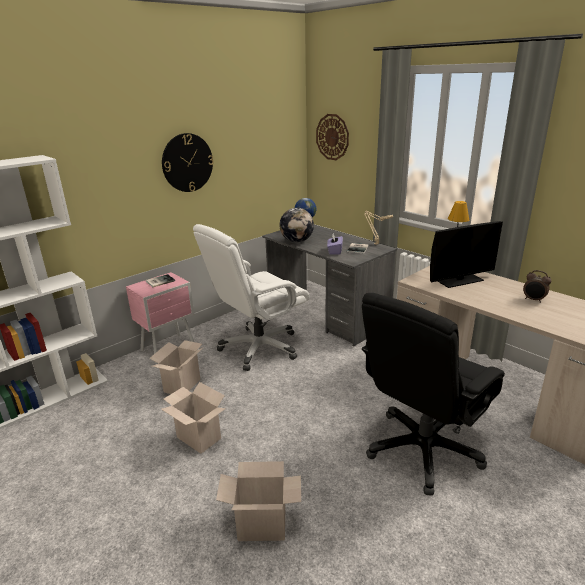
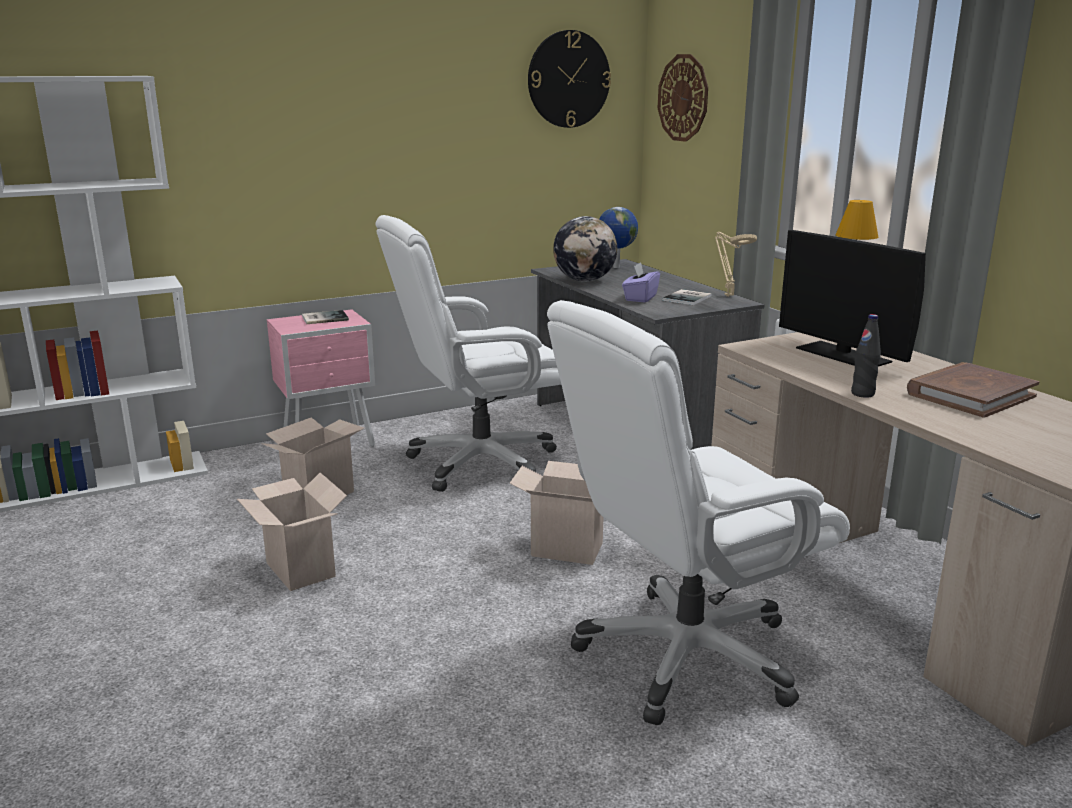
camera: 15 degrees right, 5 degrees down
wall clock [162,133,214,192] -> wall clock moved to [528,30,611,128]
cardboard box [216,461,301,541] -> cardboard box moved to [510,461,603,565]
black office chair [362,293,505,496] -> white office chair [547,300,850,725]
monitor [430,221,503,288] -> monitor turned 60 degrees clockwise [779,230,926,367]
alarm clock [523,270,551,303] -> brown book [907,362,1039,418]
none -> black bottle [851,314,881,398]

